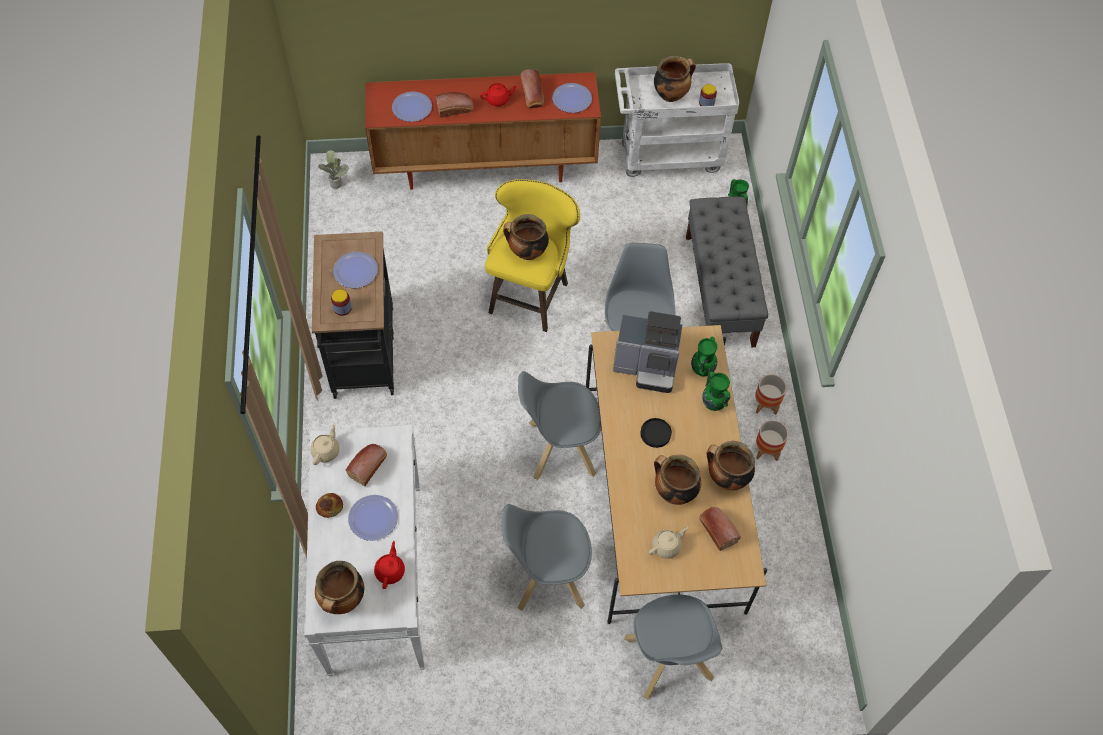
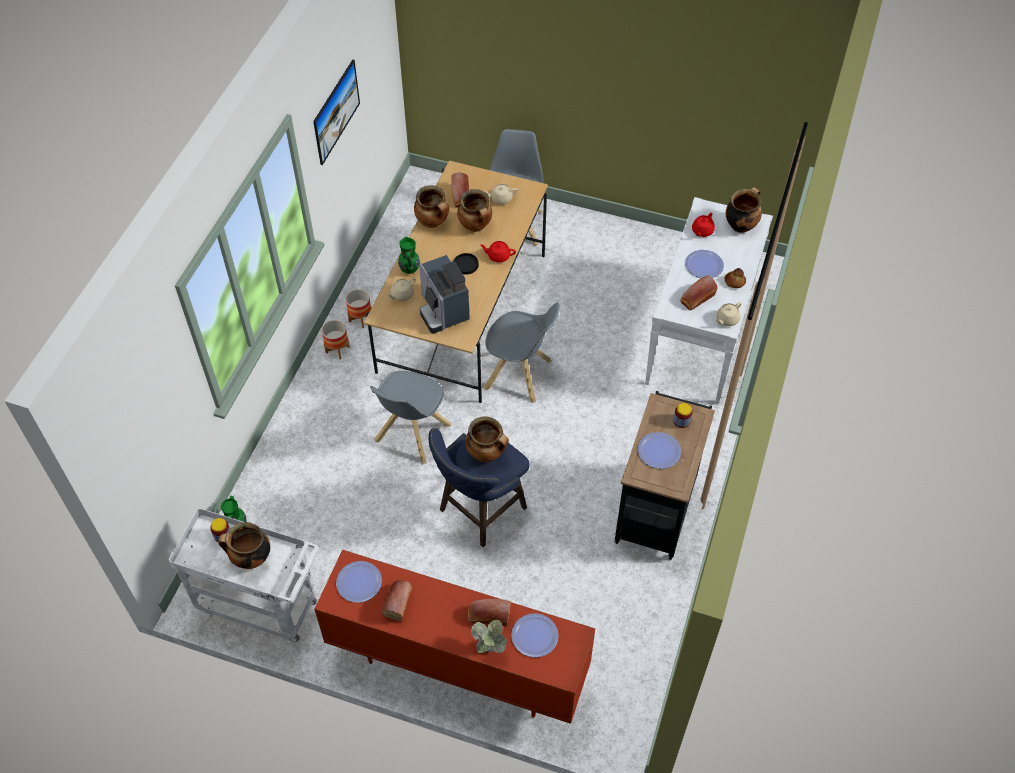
camera: 155 degrees left, 5 degrees down
potted plant [318,150,349,189] -> potted plant moved to [471,620,507,653]
red teapot [480,83,517,106] -> red teapot moved to [480,241,516,263]
yellow stool [485,179,580,332] -> blue stool [429,428,530,547]
grey chair [502,504,592,611] -> none
coffee machine [613,311,682,393] -> coffee machine turned 150 degrees counterclockwise [419,255,470,333]
grey bench [686,197,768,347] -> none
green vase [691,336,717,376] -> beige teapot [387,277,415,301]
none -> picture [313,59,360,165]

